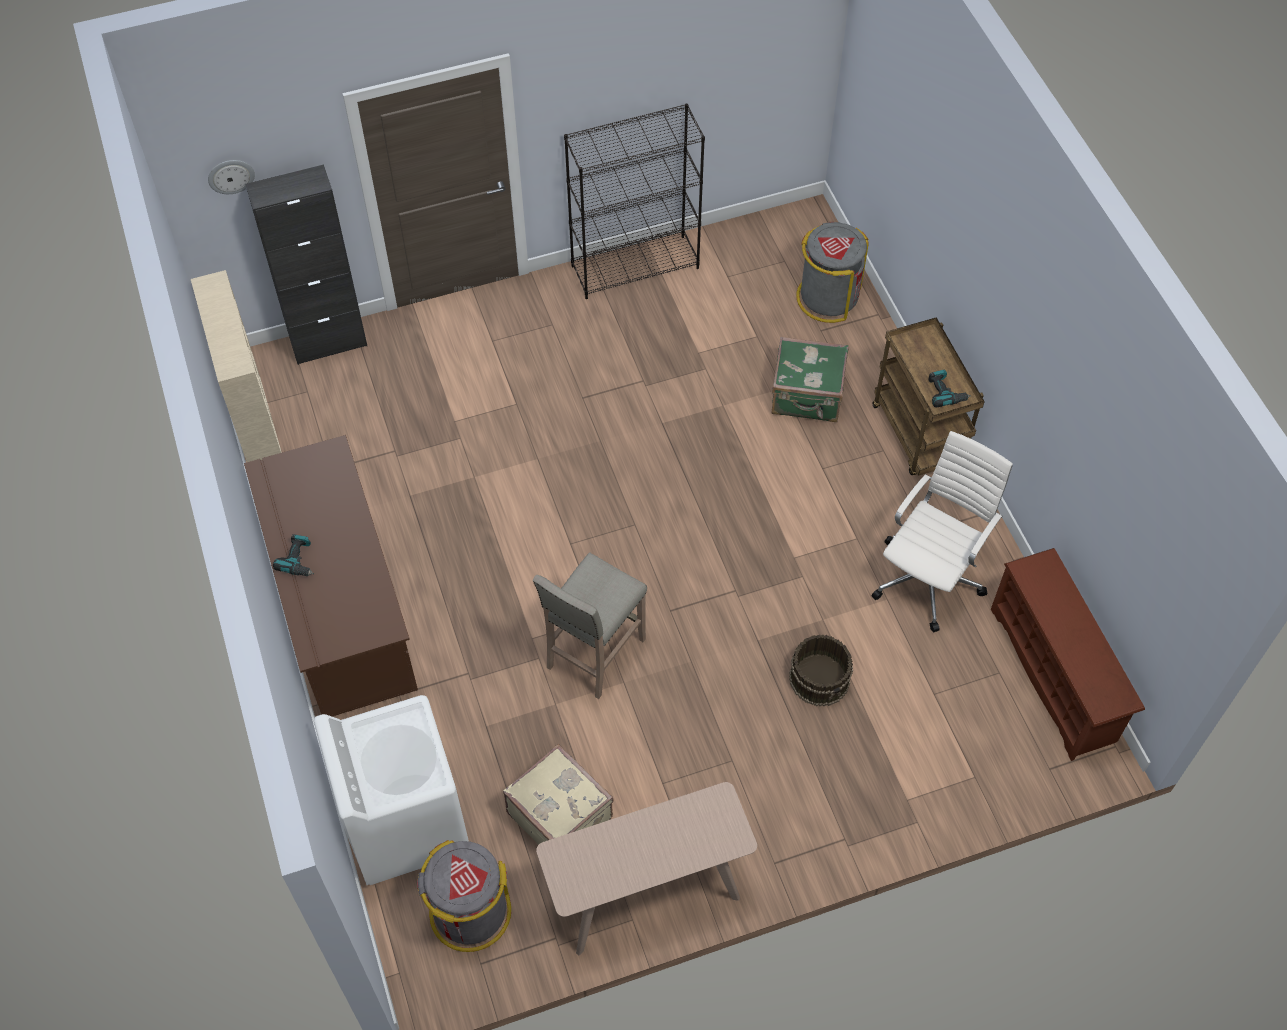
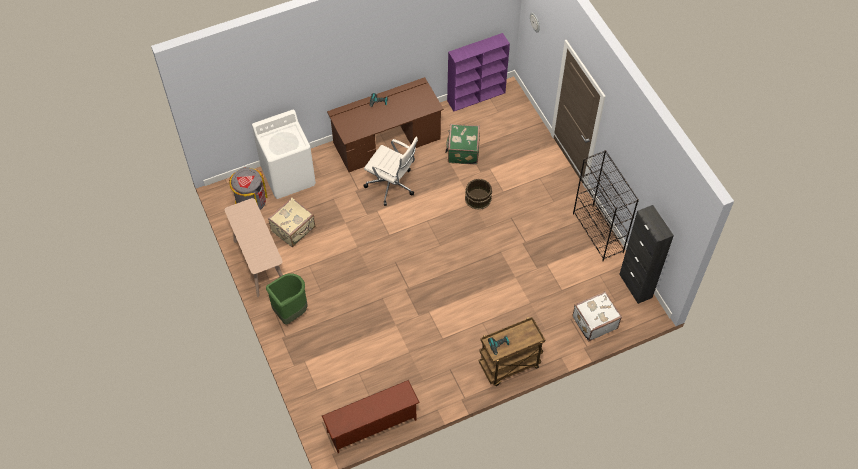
camera: 85 degrees right, 0 degrees up
beige bookcase [191,270,282,462] -> purple bookcase [447,33,510,112]
black cabinet [245,165,367,365] -> black cabinet moved to [619,205,674,304]
beige stool [533,552,647,699] -> none
green suitcase [772,337,849,422] -> green suitcase moved to [445,124,480,165]
brown bucket [789,635,853,707] -> brown bucket moved to [465,179,492,210]
grey trash can [796,222,869,323] -> white suitcase [573,291,622,341]
white office chair [871,431,1013,633] -> white office chair moved to [363,137,418,206]
none -> green trash can [266,273,307,325]

